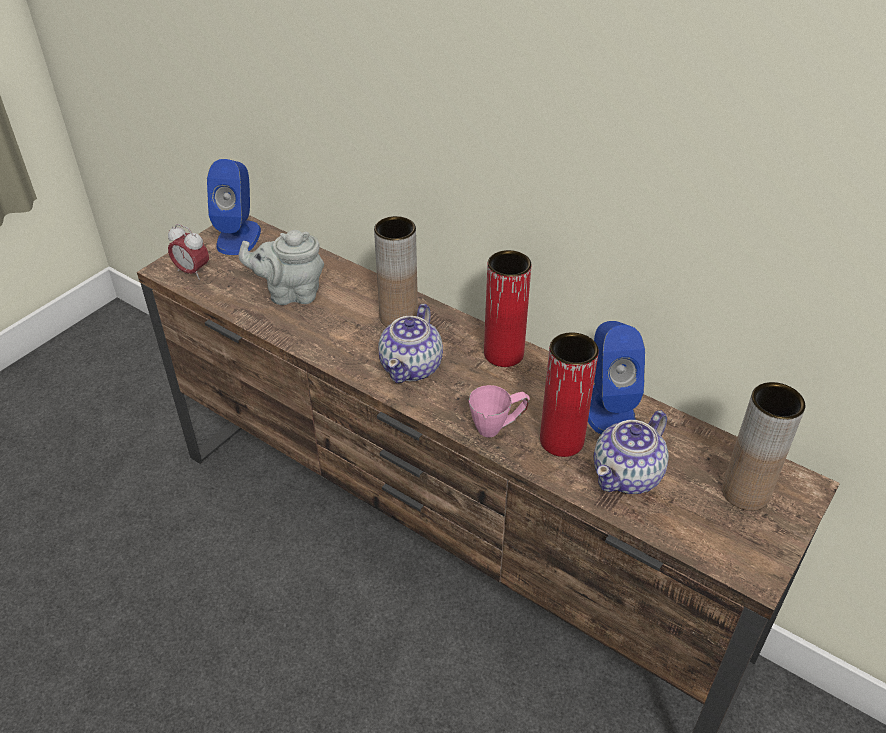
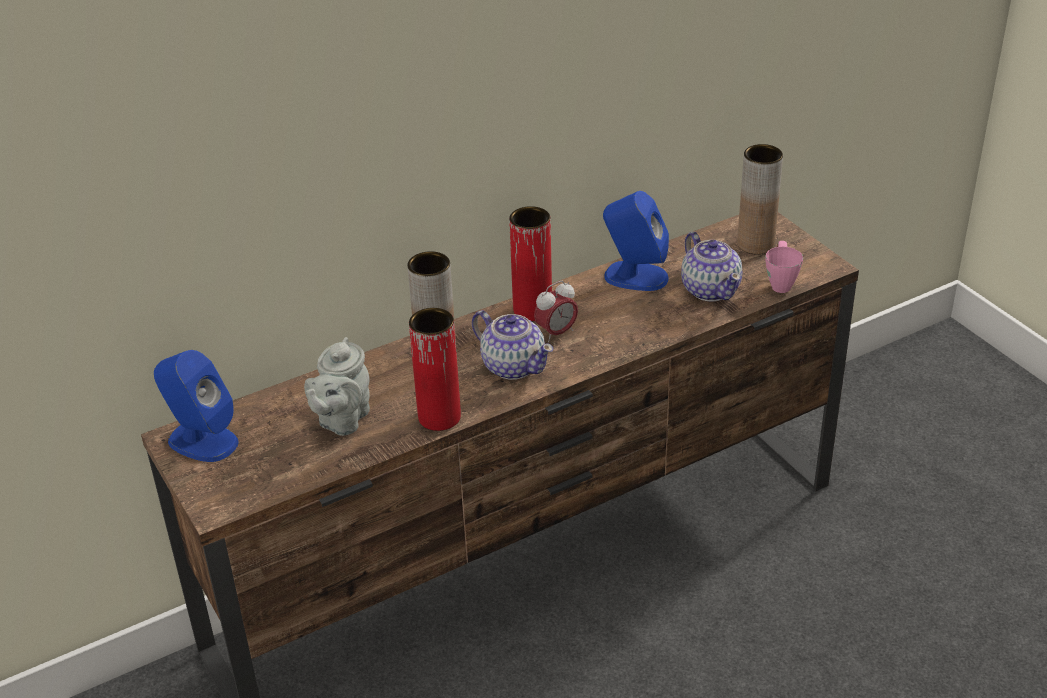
camera: 65 degrees left, 5 degrees down
alarm clock [168,224,209,280] -> alarm clock moved to [534,281,578,342]
pink mug [469,385,530,437] -> pink mug moved to [765,241,803,293]
red vase [540,332,599,457] -> red vase moved to [409,308,461,431]

